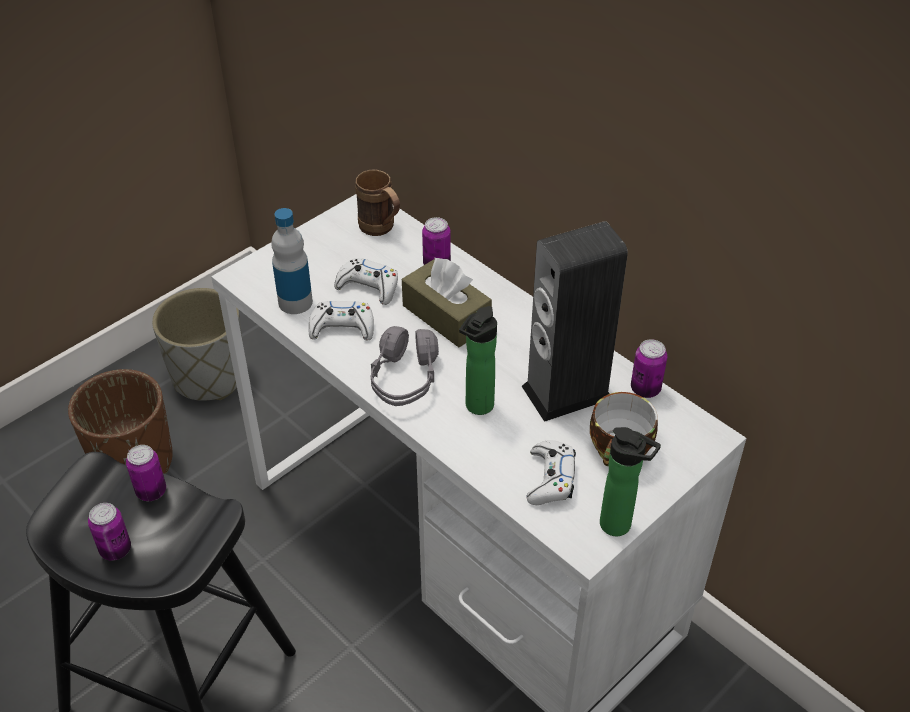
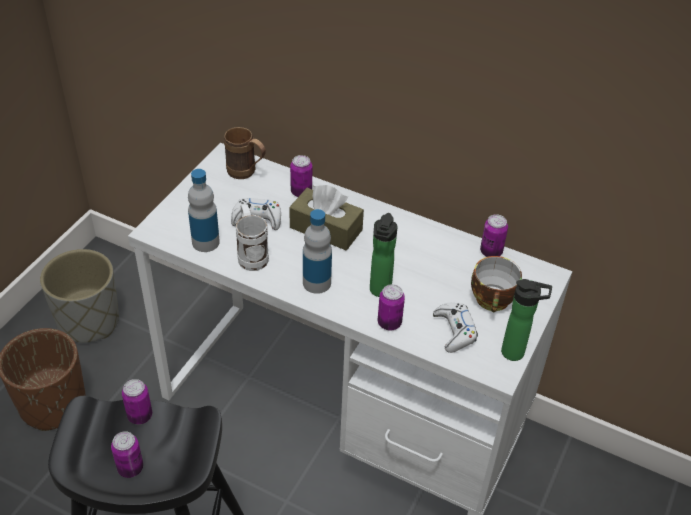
camera: 20 degrees left, 0 degrees up
white game controller [308,301,374,341] -> white mug [236,204,269,271]
grey headphones [371,326,439,406] -> bottle [303,209,332,294]
speaker [522,221,628,422] -> none
none -> can [378,284,405,330]

